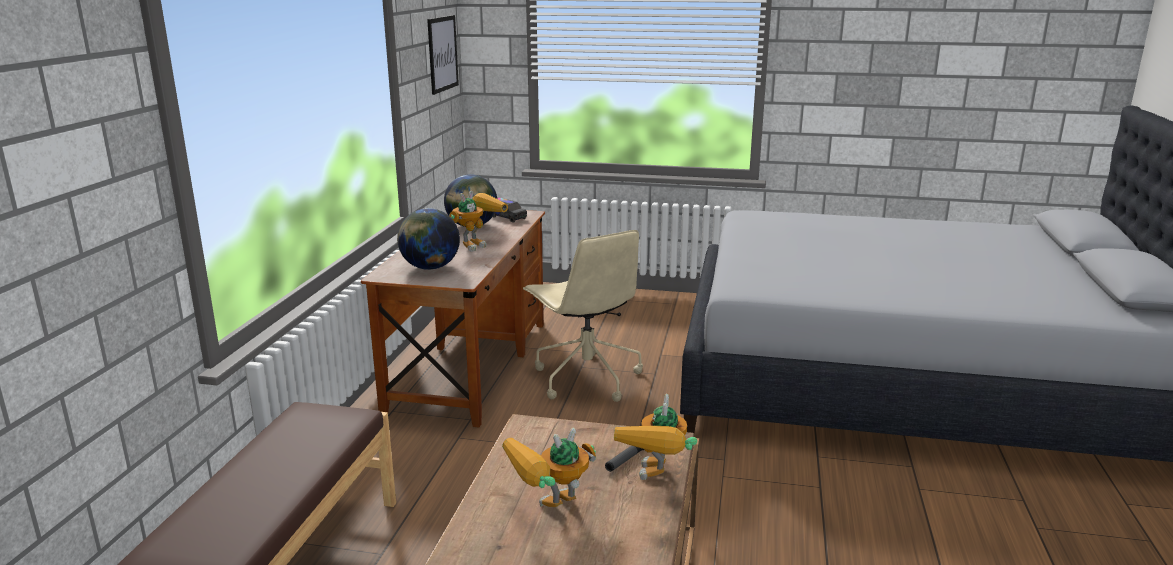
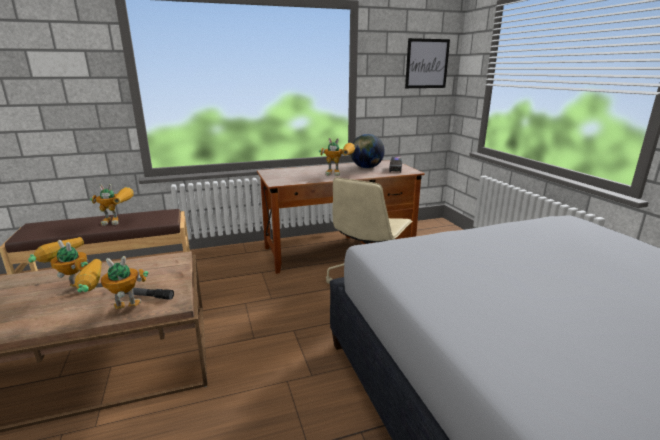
camera: 60 degrees right, 0 degrees up
globe [397,208,460,270] -> none
none -> toy robot [90,184,134,226]

